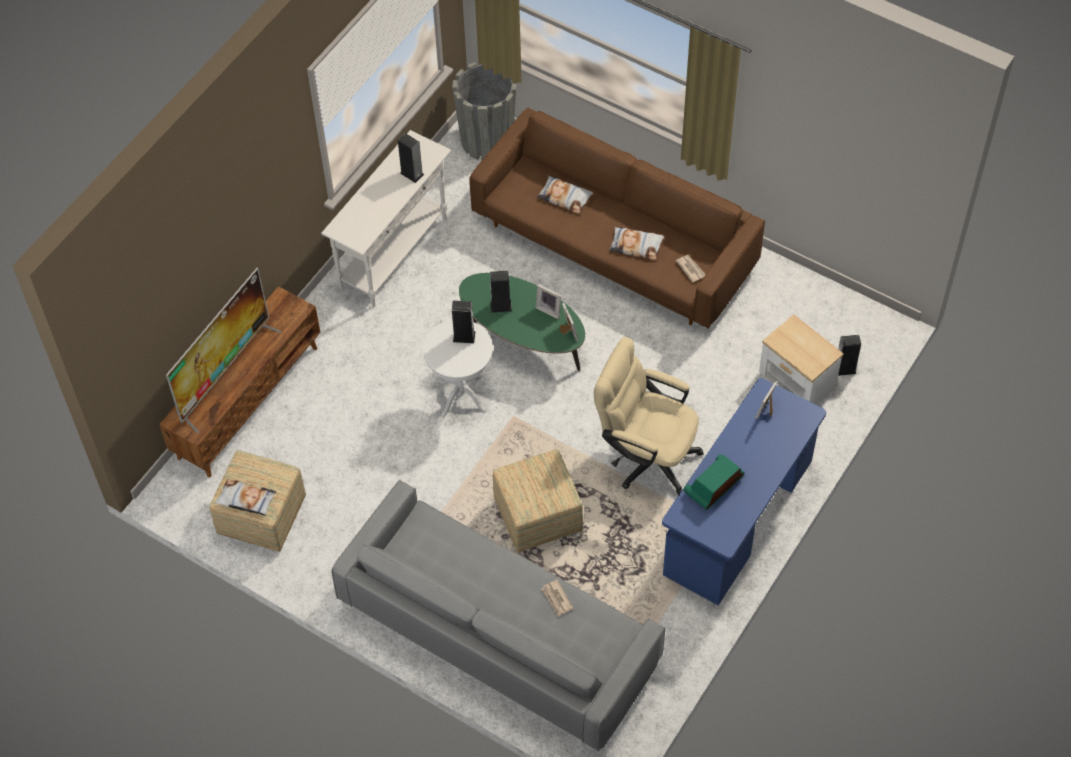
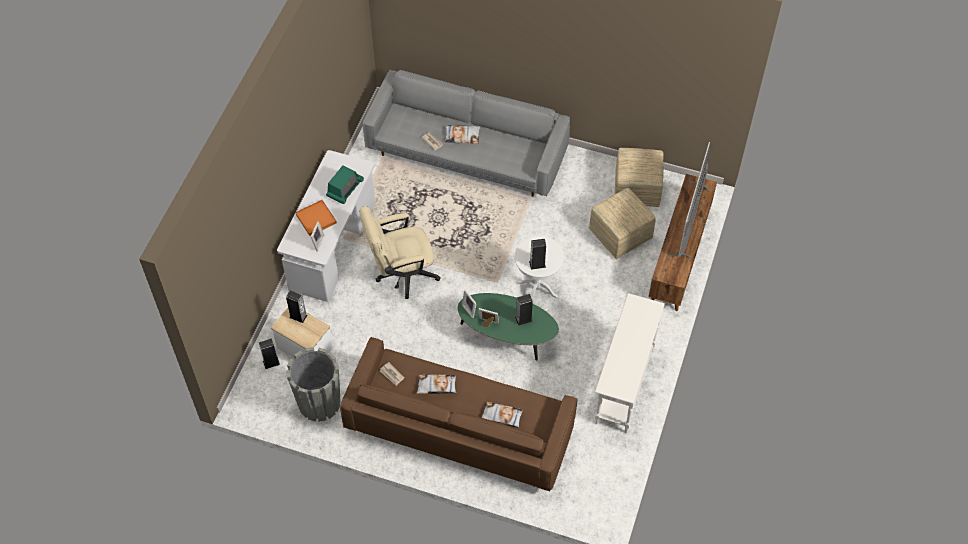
camera: 165 degrees right, 0 degrees up
pillow [214,479,276,516] -> pillow moved to [445,125,481,144]
speaker [398,133,424,183] -> speaker moved to [286,290,308,323]
grey planter [452,62,516,161] -> grey planter moved to [286,347,341,422]
ottoman [493,450,583,552] -> ottoman moved to [589,188,655,259]
beige office chair [594,337,704,495] -> beige office chair turned 150 degrees clockwise [359,206,441,299]
blue desk [662,378,826,605] -> white desk [277,150,375,302]
none -> orange tray [295,200,337,236]

